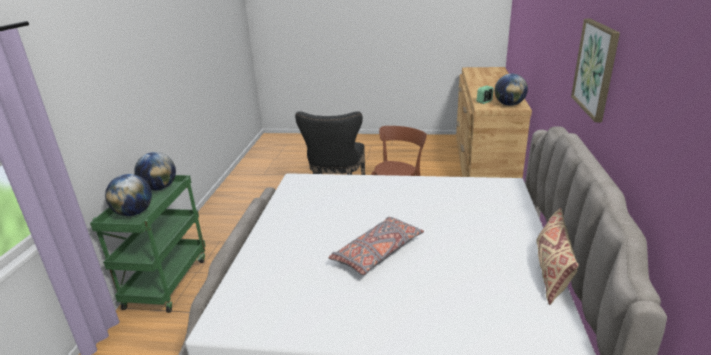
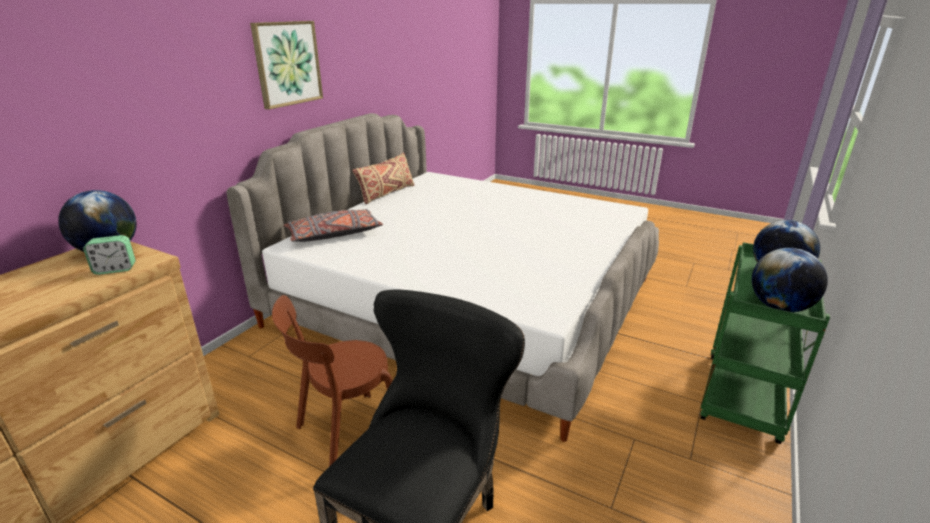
camera: 160 degrees left, 0 degrees up
grey pillow [328,217,424,275] -> grey pillow moved to [284,209,383,242]

